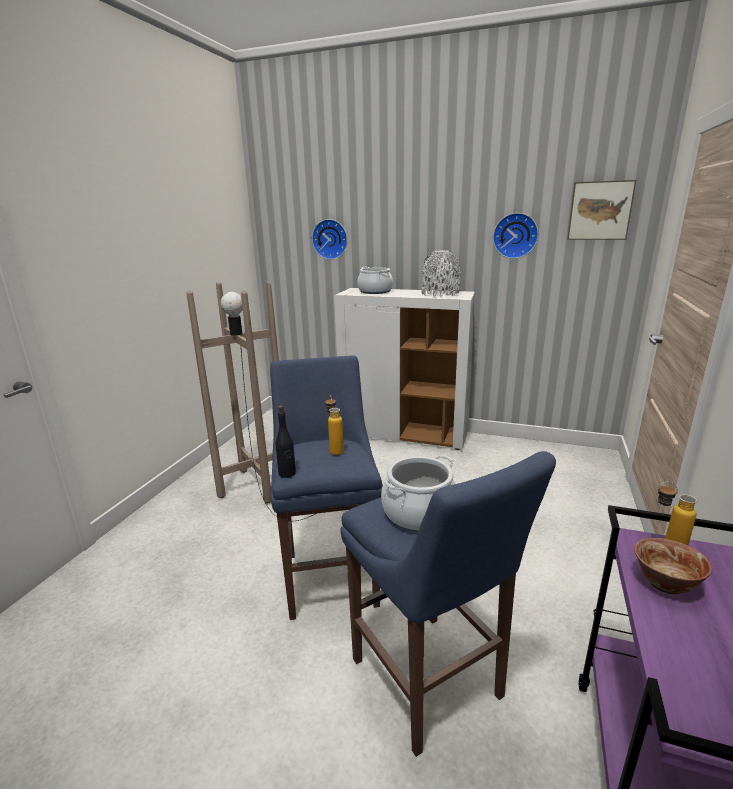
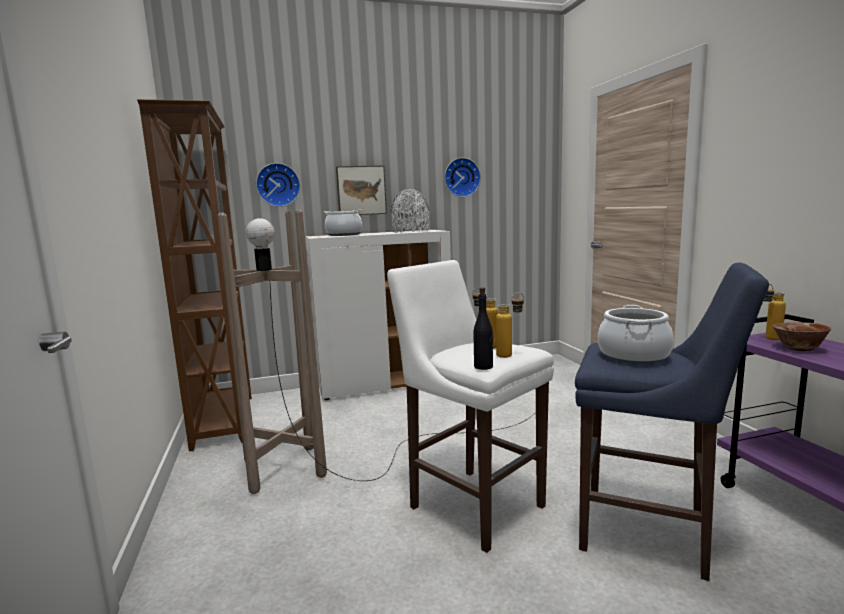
camera: 35 degrees left, 10 degrees down
blue stool [270,355,383,620] -> white stool [387,260,554,553]
picture [567,180,636,240] -> picture moved to [336,165,387,215]
none -> brown bookcase [137,99,252,451]
none -> bottle [496,293,524,358]

